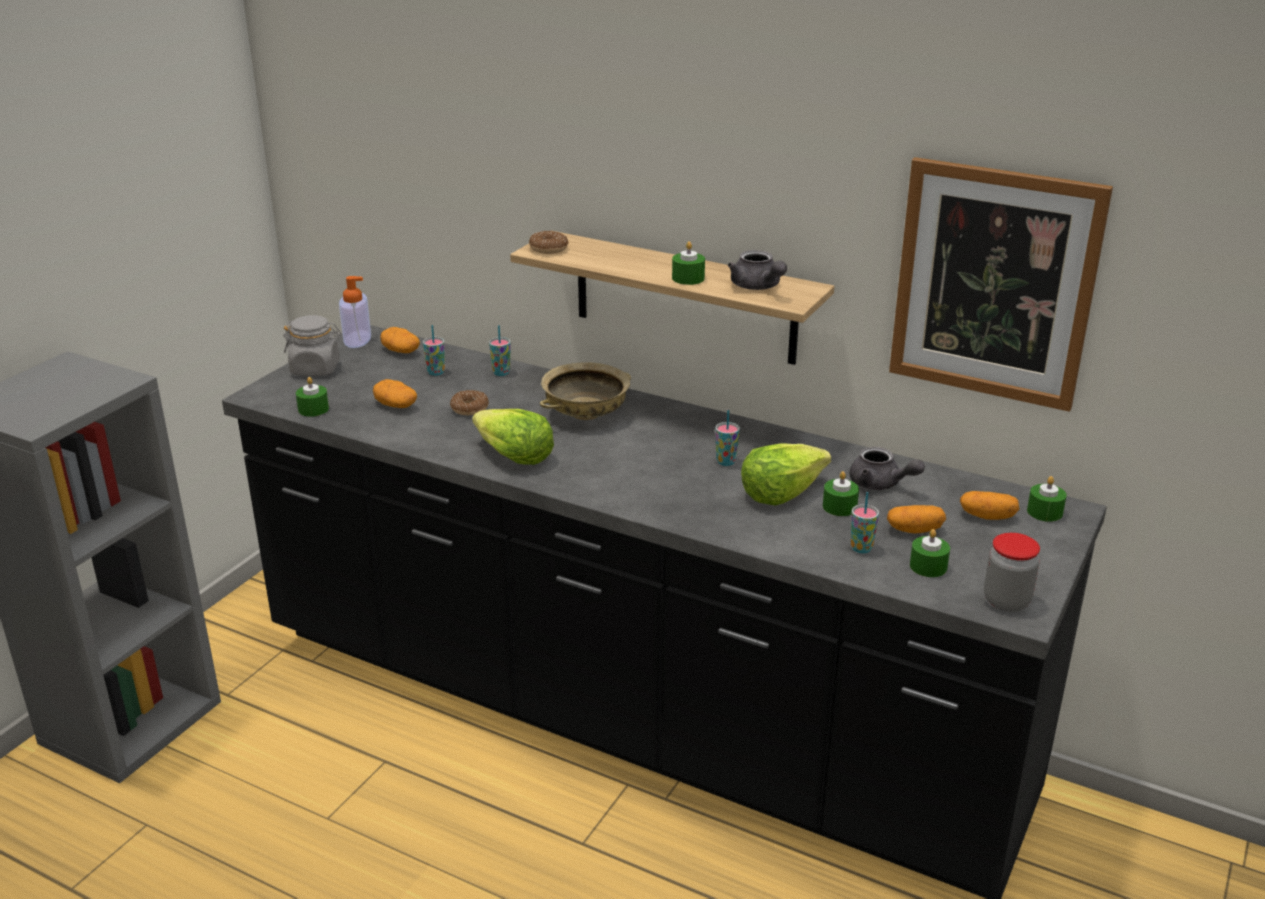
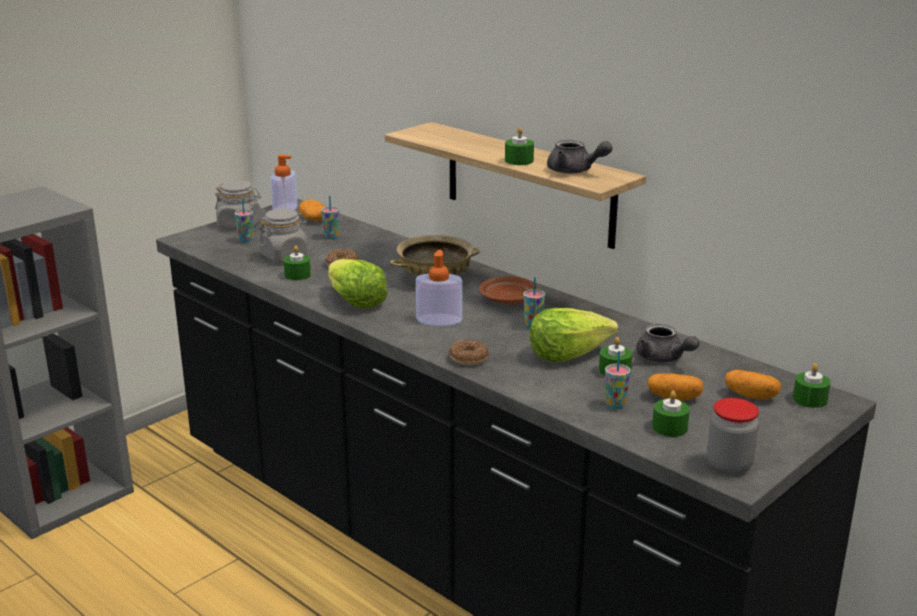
camera: 15 degrees right, 5 degrees down
green candle [296,377,329,417] -> green candle moved to [283,246,311,280]
potato [373,379,417,408] -> grey jar [259,208,308,262]
cup [489,325,511,376] -> cup moved to [235,198,254,242]
donut [529,231,569,254] -> donut moved to [449,340,489,365]
grey teapot [728,250,787,290] -> grey teapot turned 45 degrees counterclockwise [547,140,612,174]
picture [889,157,1113,412] -> none
none -> soap dispenser [416,250,462,326]
none -> brown plate [479,276,538,305]

